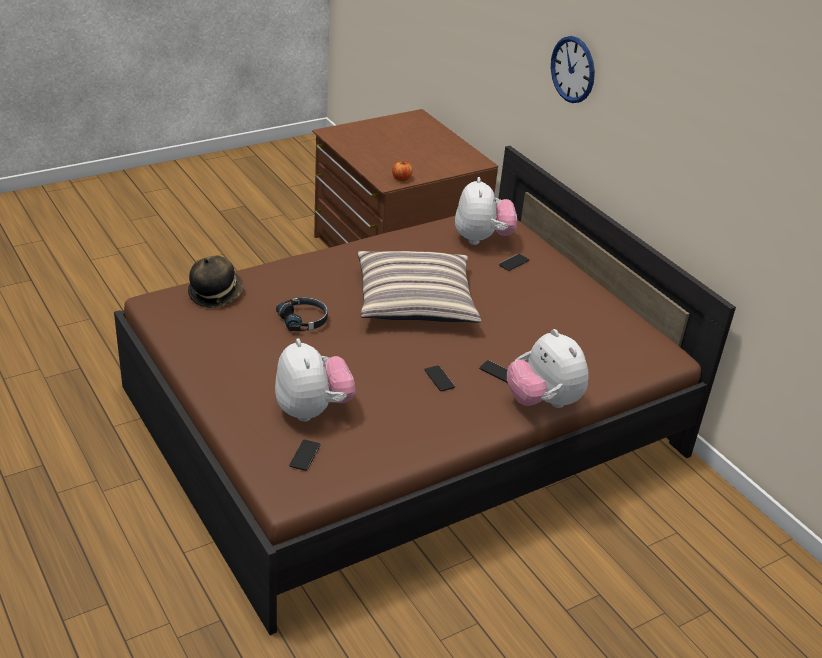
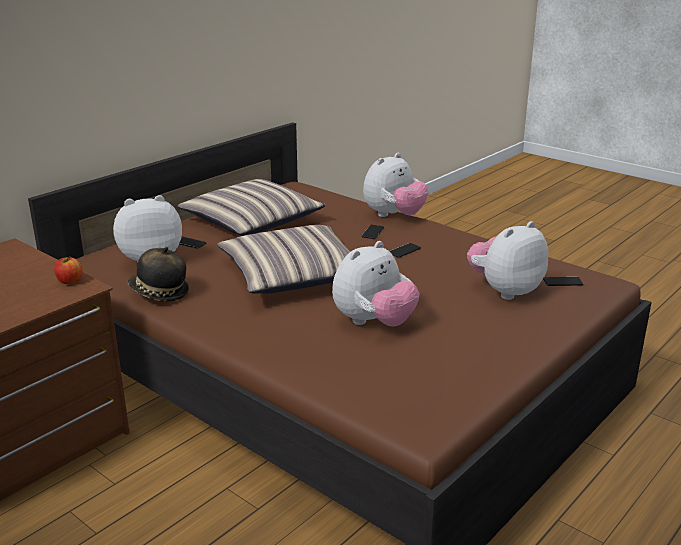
camera: 105 degrees left, 10 degrees down
hat [188,256,243,308] -> hat moved to [128,247,189,302]
black headphones [276,297,328,331] -> plush toy [332,241,420,327]
wall clock [551,36,595,103] -> none
none -> pillow [177,179,326,236]

